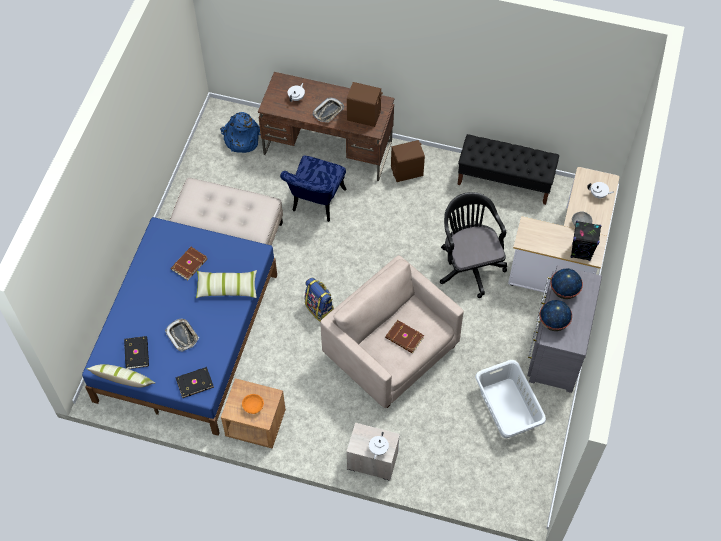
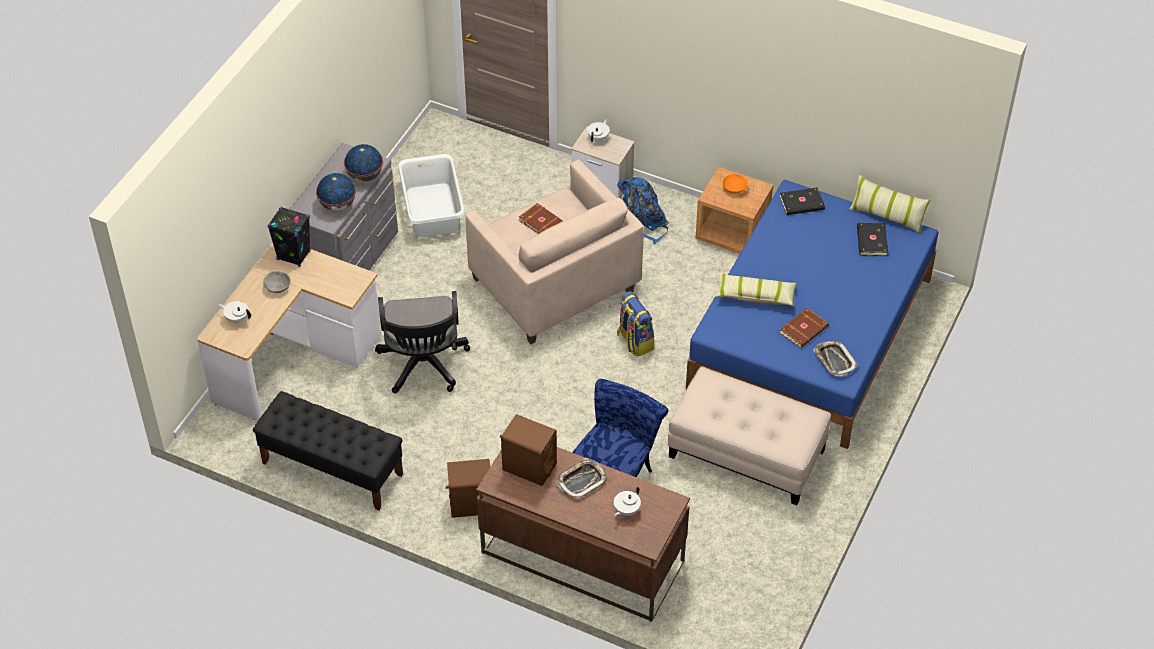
camera: 170 degrees left, 10 degrees down
tray [165,319,199,352] -> tray moved to [814,340,858,377]
blue backpack [220,112,261,153] -> blue backpack moved to [617,177,669,244]

